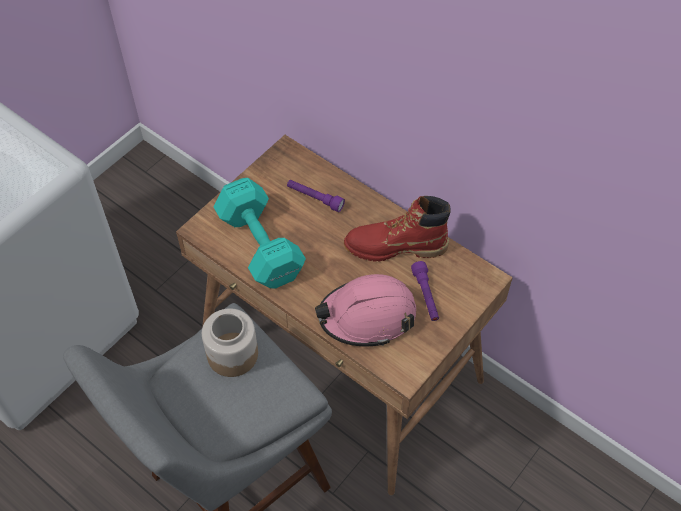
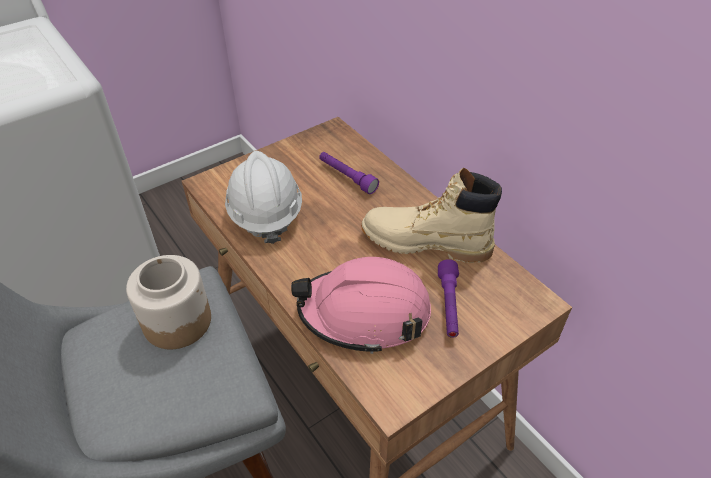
camera: 15 degrees right, 10 degrees down
turquoise dumbbell [214,178,306,289] -> white hard hat [225,151,302,244]
red boot [344,196,451,262] -> beige boot [361,168,502,263]

